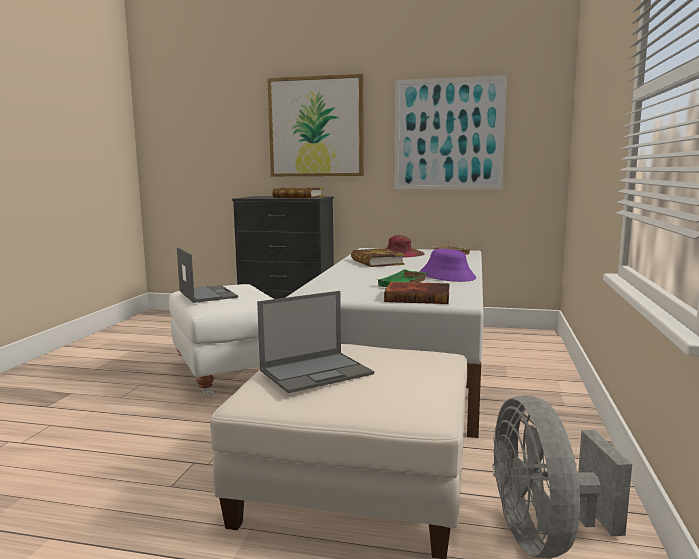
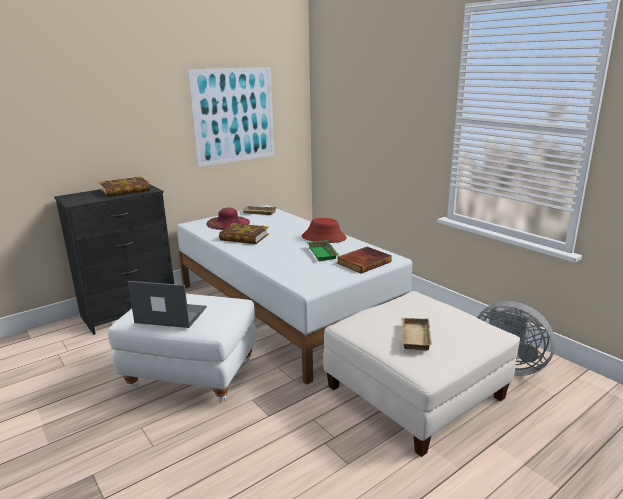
camera: 50 degrees left, 10 degrees up
laptop [257,291,374,393] -> beige tray [401,318,432,350]
picture [267,74,364,176] -> none
purple hat [420,249,476,282] -> red hat [302,218,347,243]

